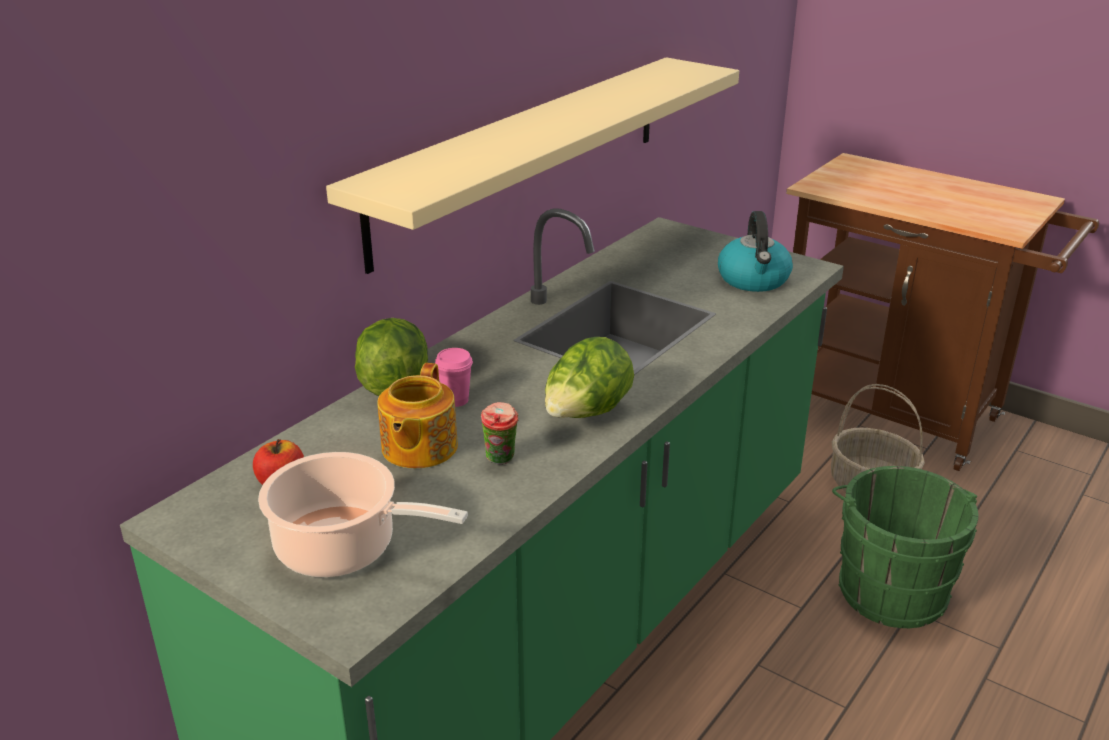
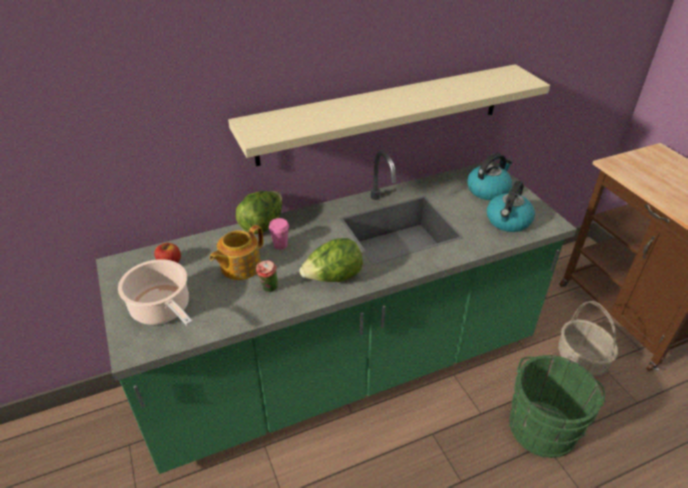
camera: 30 degrees right, 10 degrees up
none -> kettle [467,153,512,200]

